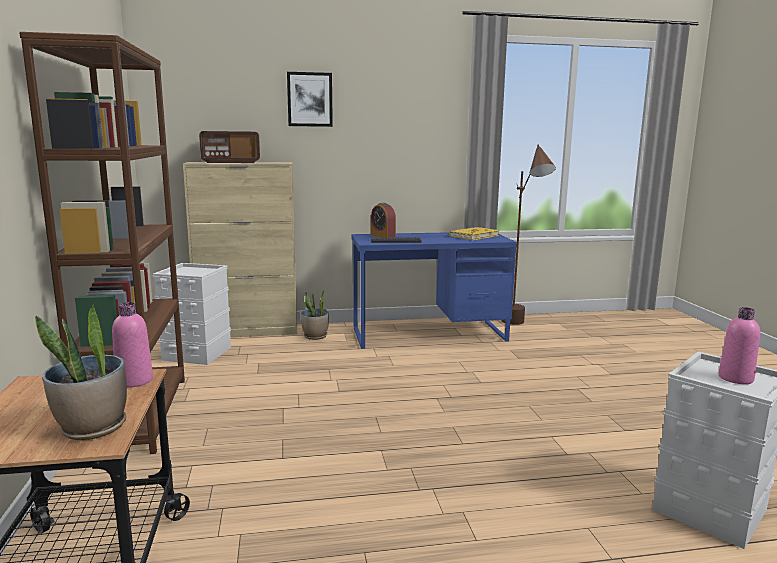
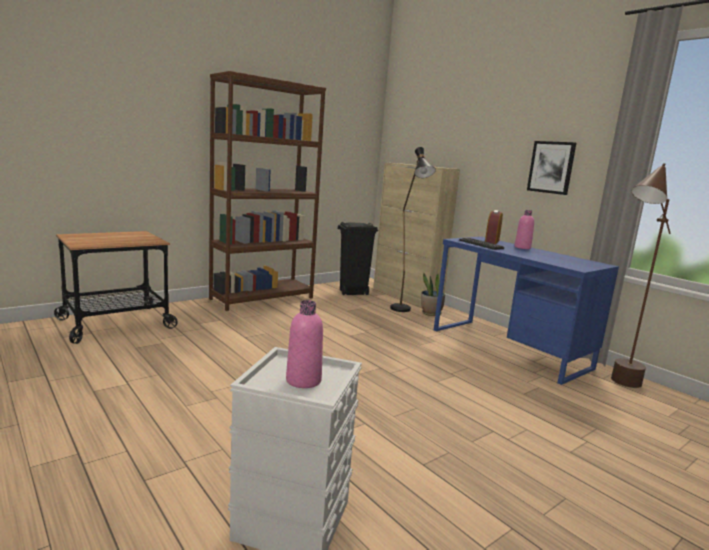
camera: 60 degrees right, 0 degrees up
potted plant [35,305,127,440] -> none
pink bottle [112,302,153,388] -> pink bottle moved to [514,210,534,249]
white storage box [153,263,231,365] -> black trash can [338,222,378,295]
radio [199,131,260,163] -> none
picture [287,72,333,127] -> picture moved to [527,141,576,195]
yellow book [449,227,499,240] -> none
none -> black floor lamp [390,147,436,312]

